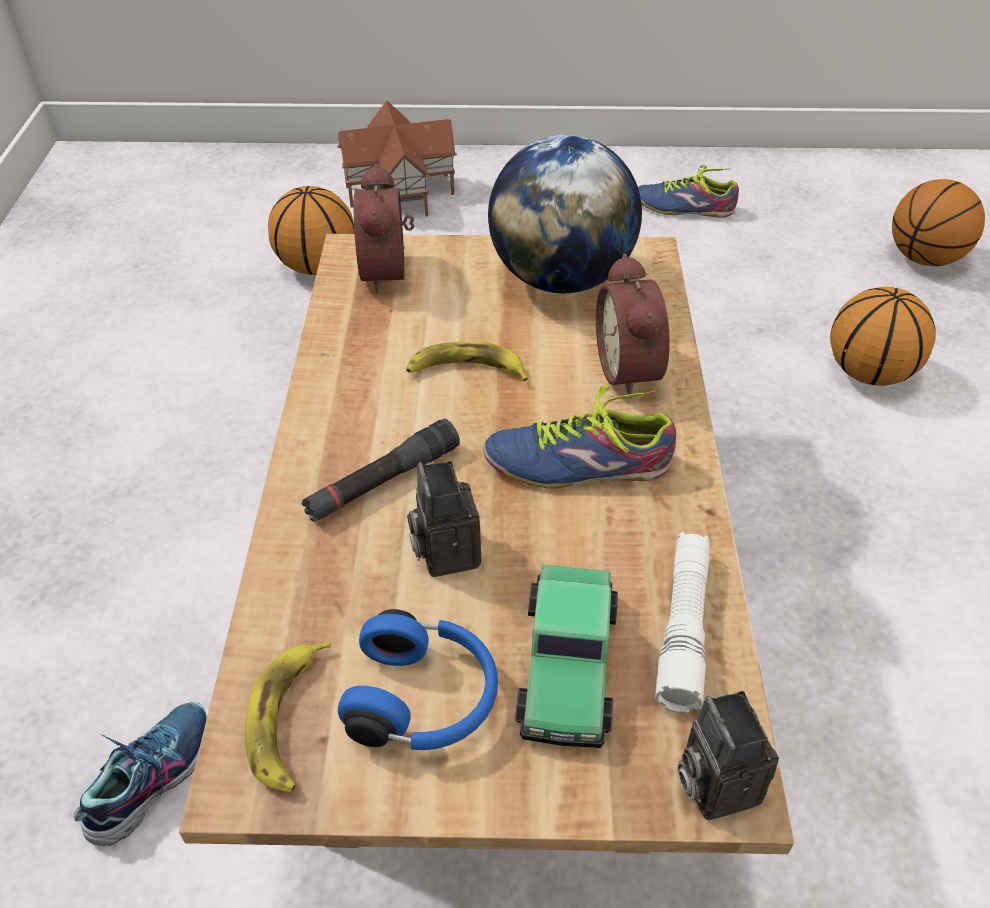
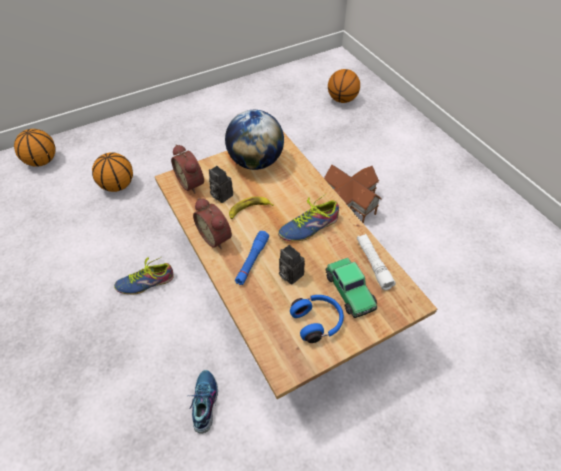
camera: 30 degrees left, 5 degrees up
banana [245,640,331,792] -> none
black flashlight [302,419,460,522] -> blue flashlight [235,231,269,285]
toy house [337,101,457,217] -> toy house moved to [324,165,381,224]
alarm clock [596,254,670,398] -> alarm clock moved to [193,198,232,249]
shoe [638,165,739,218] -> shoe moved to [114,257,174,294]
camera [677,691,779,820] -> camera moved to [209,166,233,203]
basketball [830,287,936,386] -> basketball moved to [14,129,56,167]

